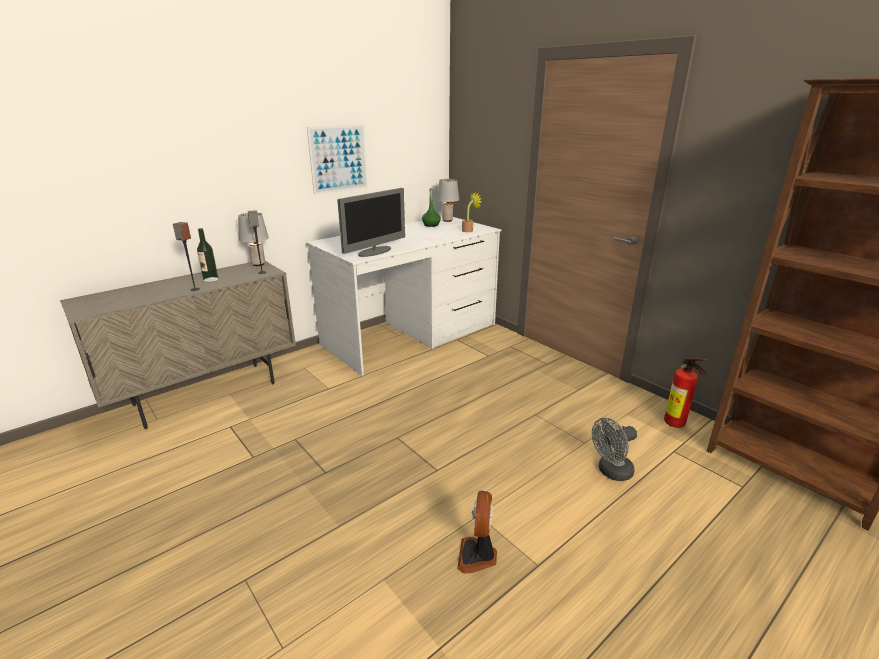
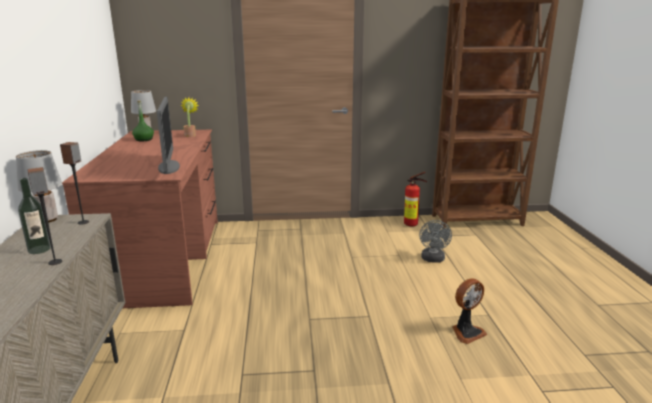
camera: 55 degrees left, 5 degrees down
white desk [306,217,502,376] -> brown desk [62,130,218,308]
picture [307,125,368,195] -> none
fan [457,491,497,574] -> fan turned 75 degrees counterclockwise [452,278,487,344]

